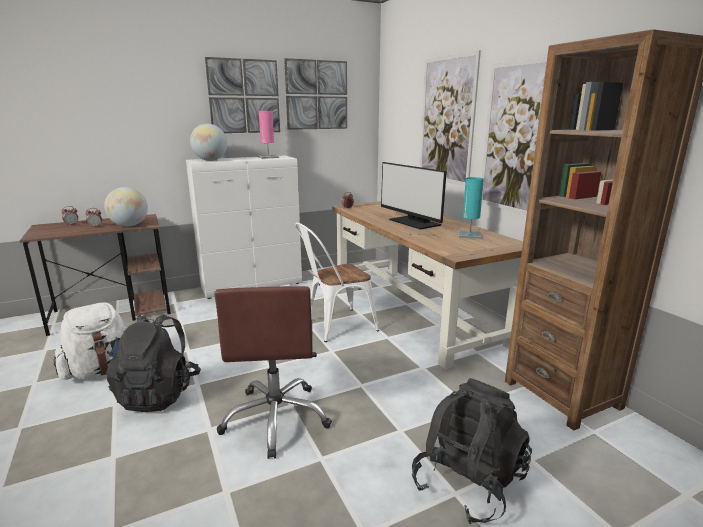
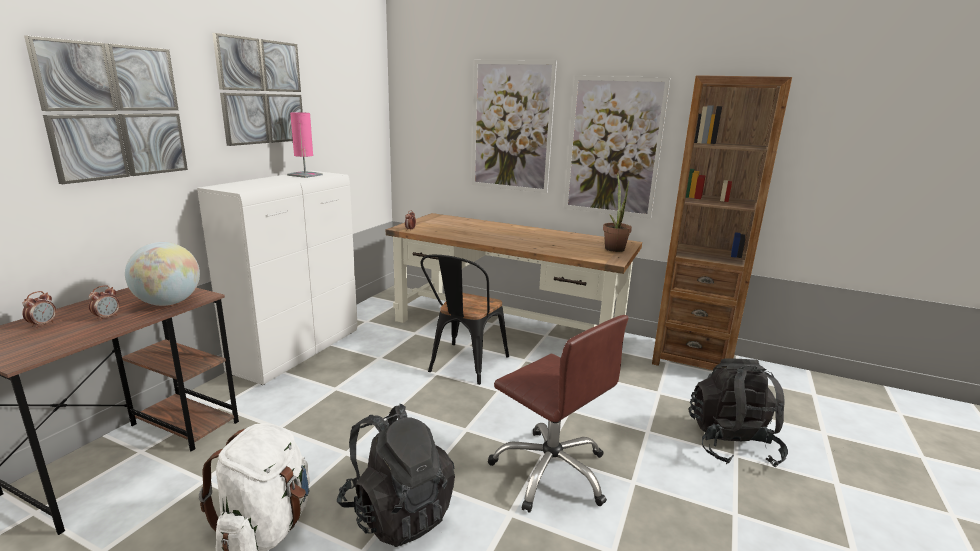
camera: 40 degrees left, 0 degrees up
globe [190,124,227,161] -> none
picture [284,58,347,130] -> picture moved to [24,35,188,184]
white chair [295,222,379,342] -> black chair [420,255,509,385]
monitor [381,162,447,230] -> none
turquoise table lamp [458,177,484,239] -> none
none -> potted plant [603,173,632,252]

